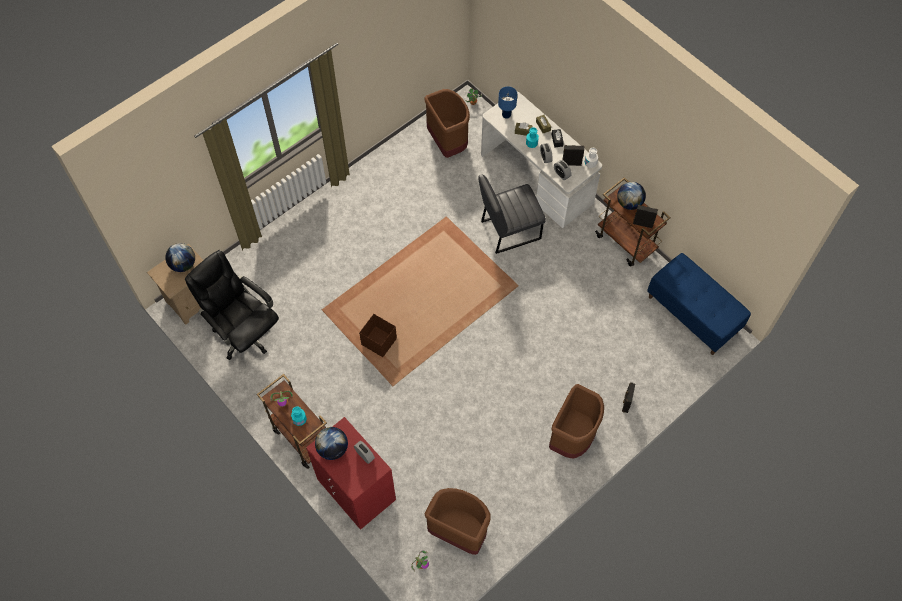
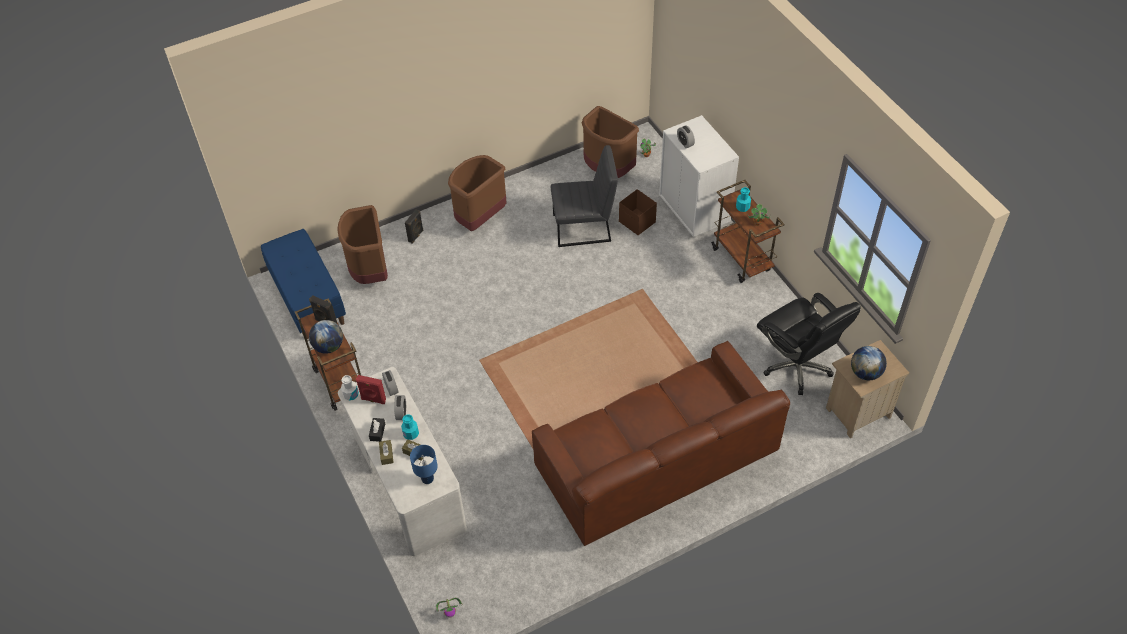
camera: 165 degrees left, 10 degrees down
red cabinet [306,417,396,530] -> white cabinet [659,115,739,237]
globe [315,427,348,460] -> none
brown storage box [359,314,397,357] -> brown storage box moved to [619,189,657,235]
brown trash can [424,89,470,158] -> brown trash can moved to [337,205,388,284]
grey chair [478,175,546,254] -> grey chair moved to [551,145,618,247]
black speaker [562,145,585,166] -> red speaker [356,375,386,404]
none -> brown sofa [532,341,790,546]

